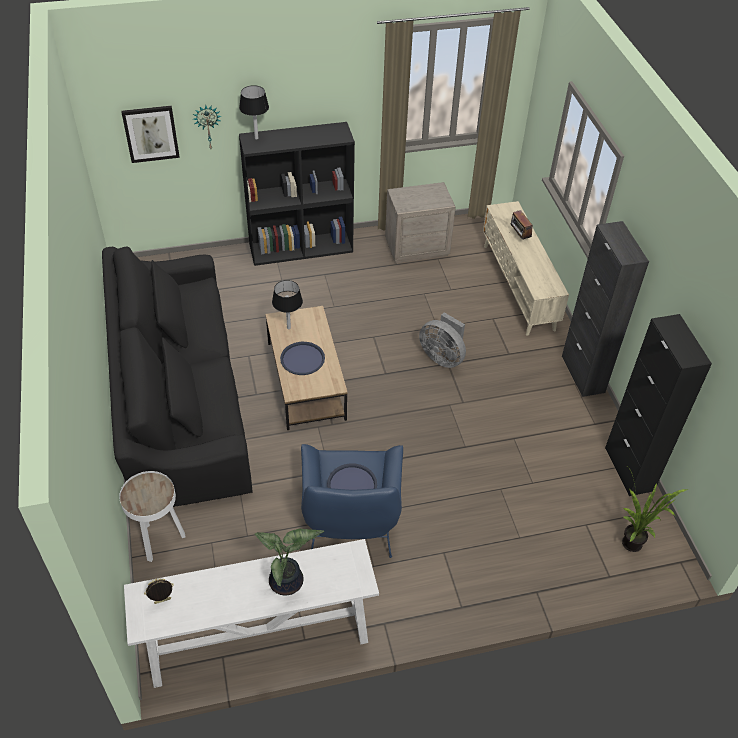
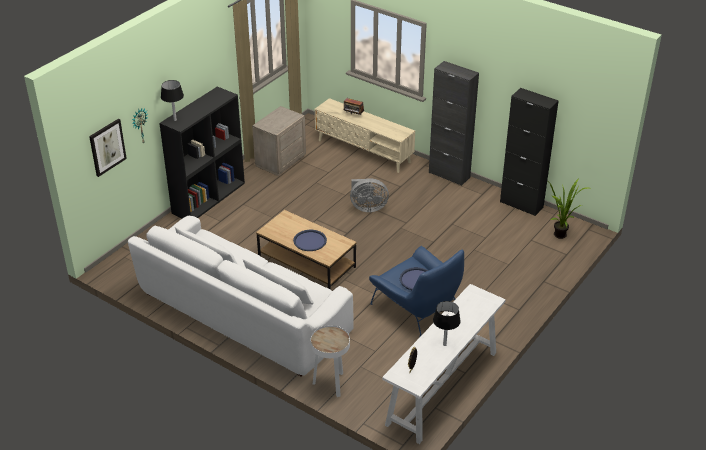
camera: 40 degrees left, 10 degrees down
black sofa [102,246,253,507] -> white sofa [128,216,354,377]
potted plant [254,529,324,596] -> none
black table lamp [272,280,303,329] -> black table lamp moved to [433,301,461,346]

